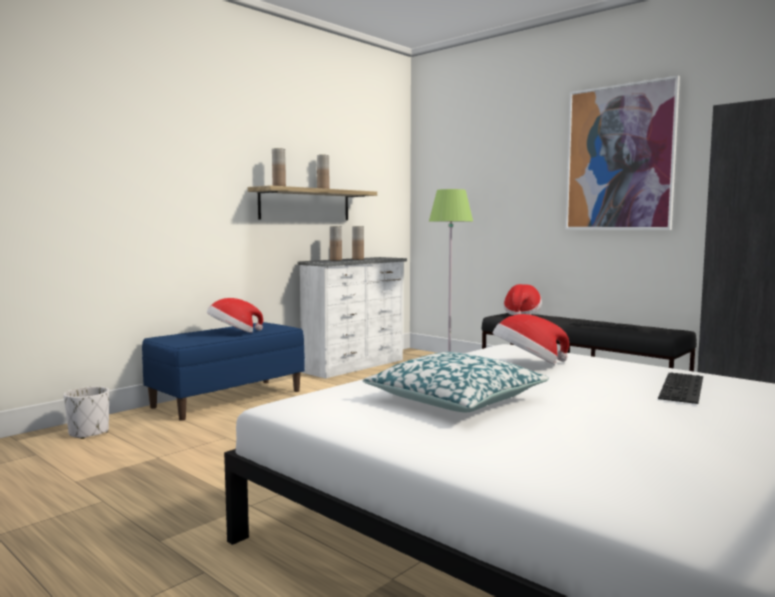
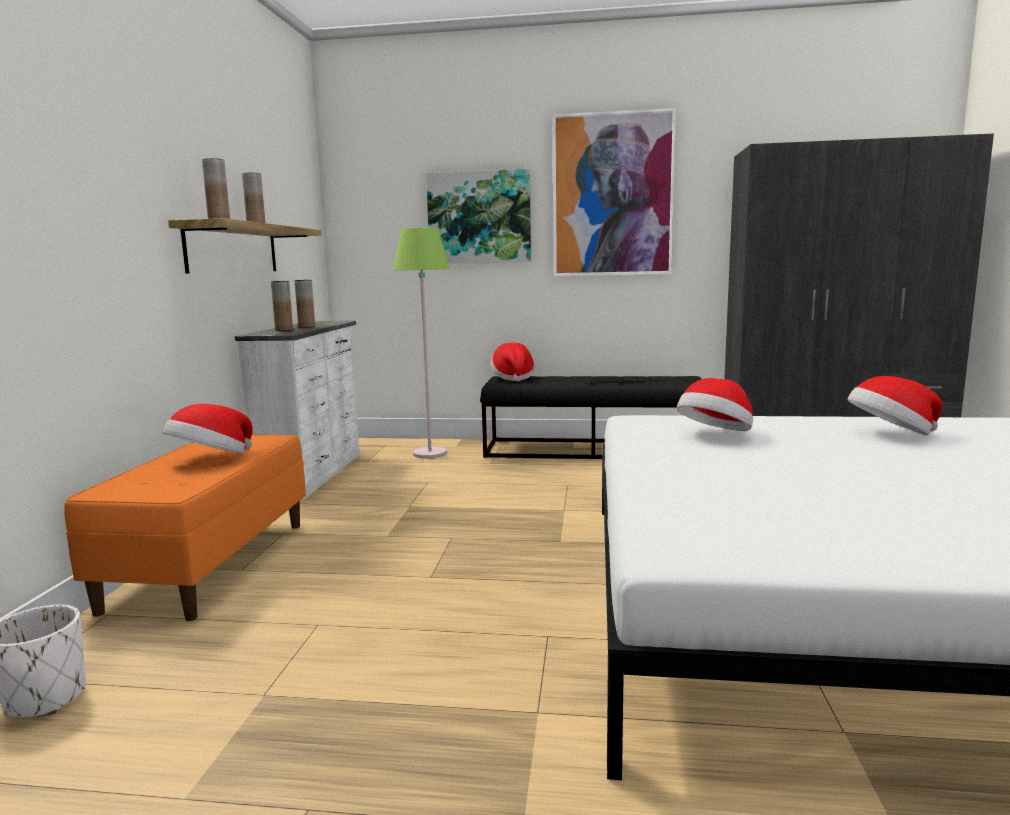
camera: 35 degrees left, 5 degrees up
blue bench [142,322,305,421] -> orange bench [64,434,306,621]
pillow [363,352,549,412] -> none
keyboard [658,372,703,404] -> hat [847,376,942,435]
none -> picture [426,169,531,263]

